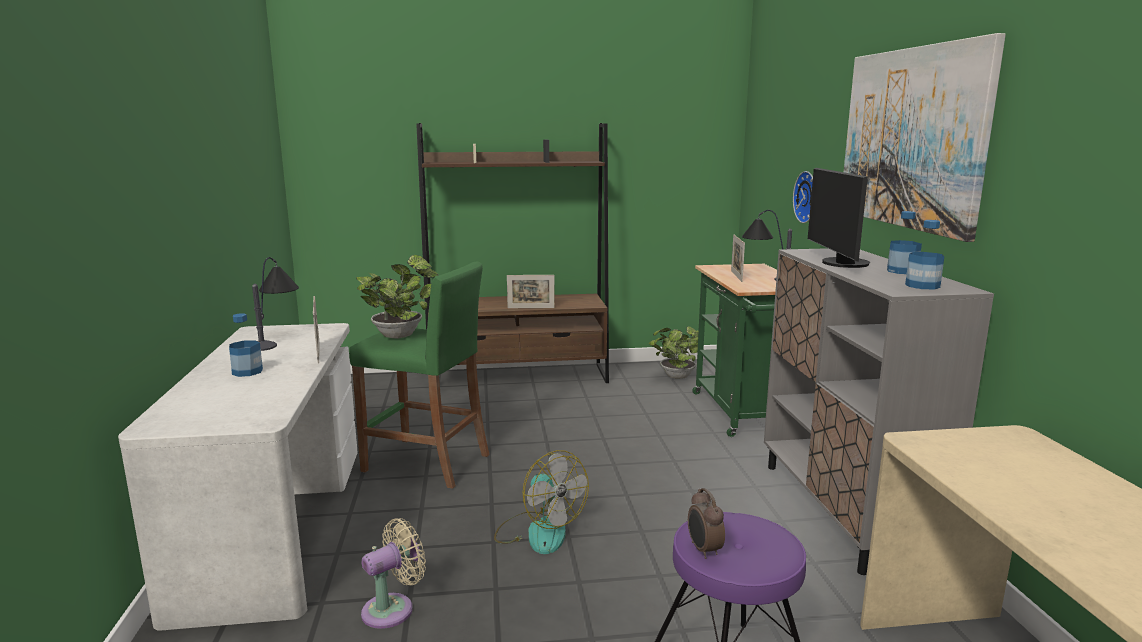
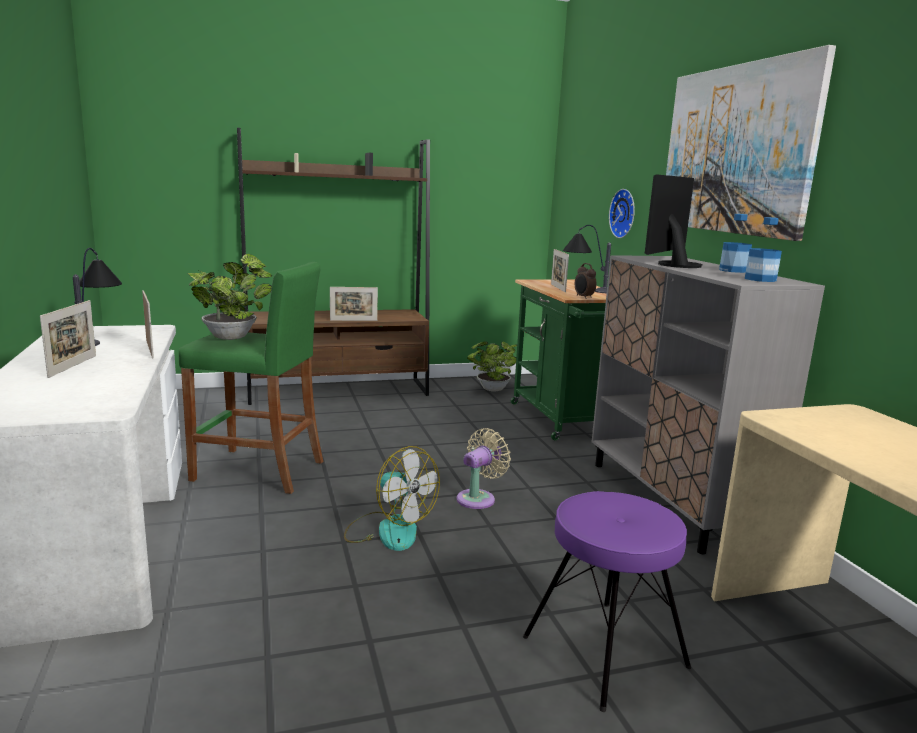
camera: 10 degrees left, 0 degrees up
bottle [229,313,263,377] -> picture frame [40,300,96,378]
beige fan [361,518,426,629] -> beige fan moved to [457,428,511,509]
alarm clock [688,488,725,559] -> alarm clock moved to [575,263,597,299]
monitor [808,168,870,268] -> monitor turned 45 degrees clockwise [645,174,703,268]

